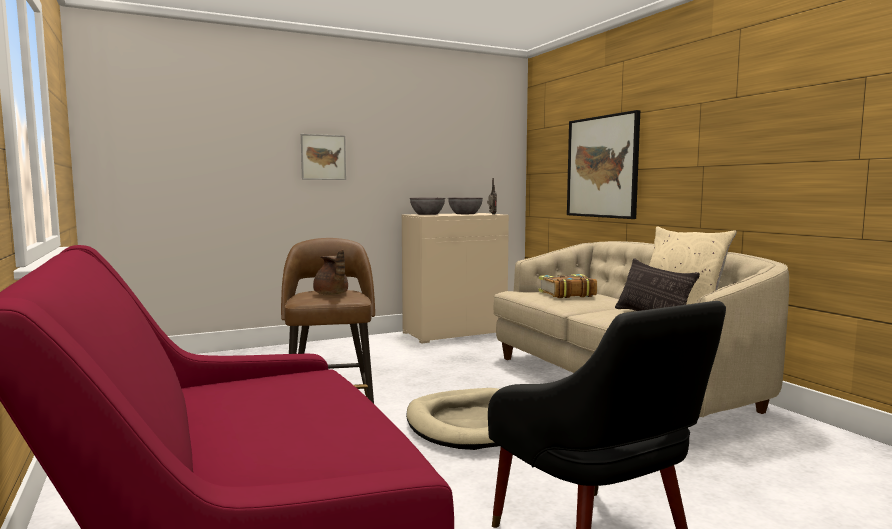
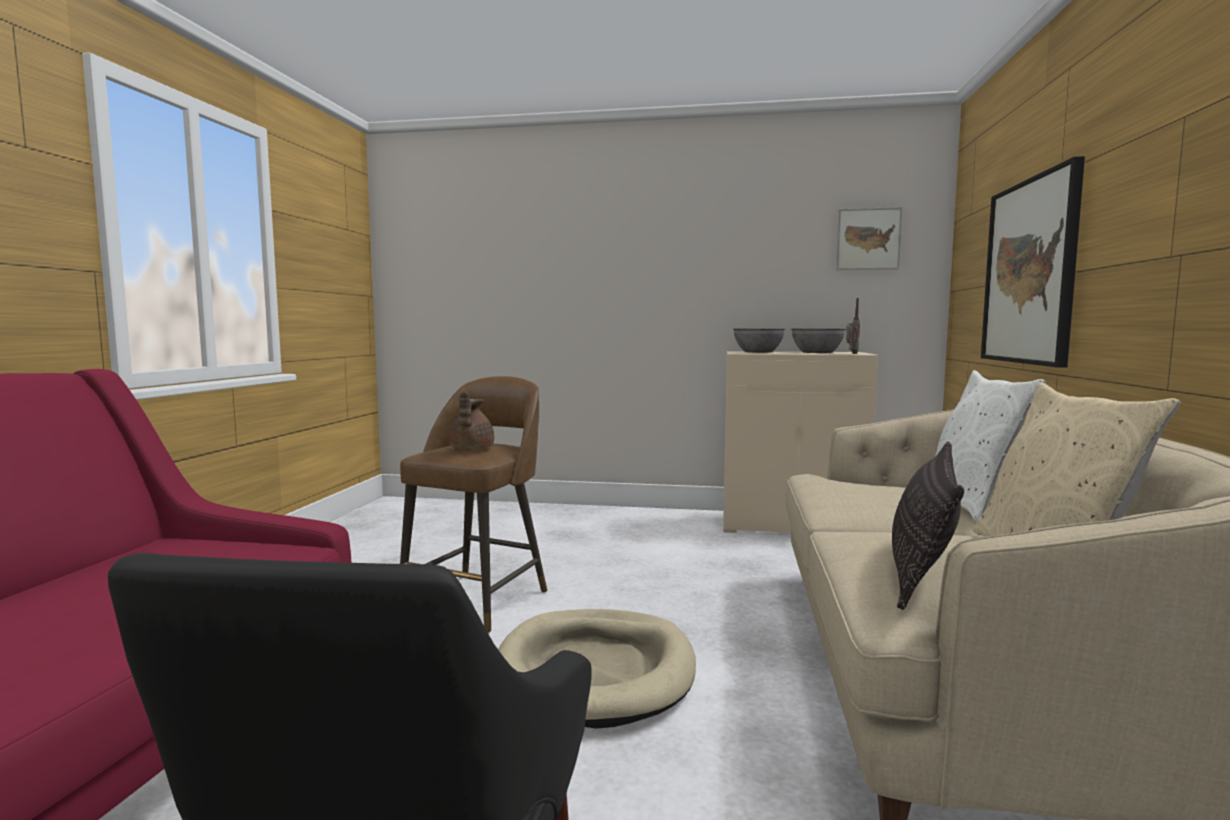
camera: 35 degrees right, 0 degrees up
picture [301,134,346,180] -> picture moved to [836,207,902,270]
book [538,274,597,298] -> none
none -> white pillow [935,370,1046,522]

